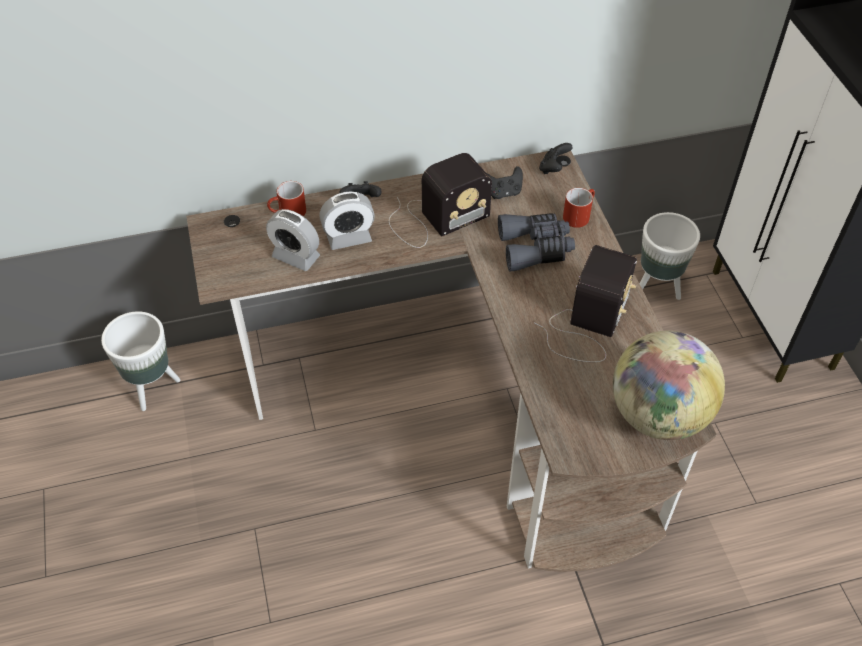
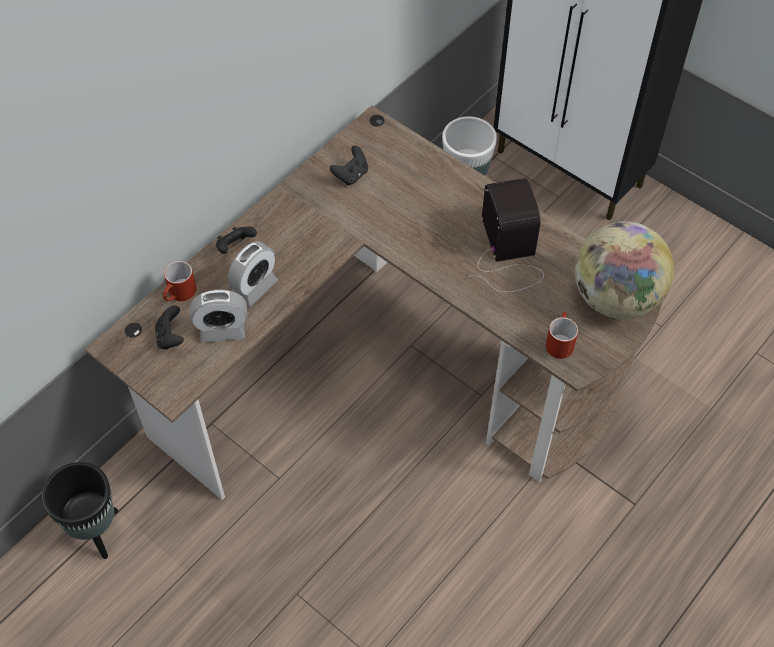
camera: 35 degrees left, 5 degrees up
white planter [101,311,180,411] -> black planter [42,462,118,559]
radio [389,153,492,248] -> none
grey binoculars [498,214,575,272] -> none
black game controller [539,143,573,174] -> black game controller moved to [155,306,184,350]
red mug [563,188,595,228] -> red mug moved to [546,312,578,359]

